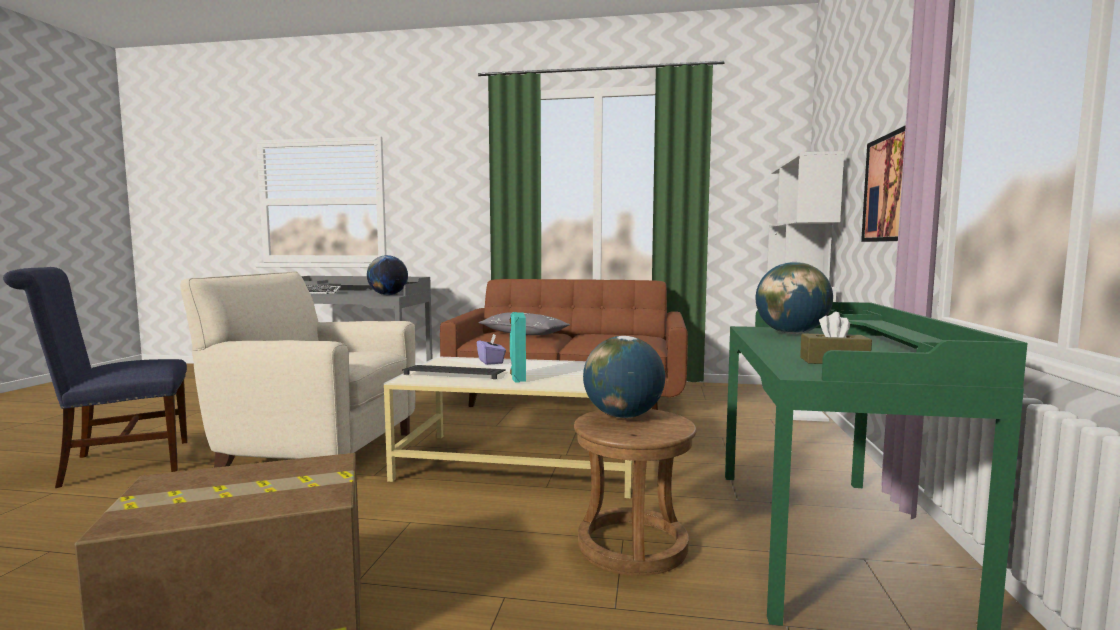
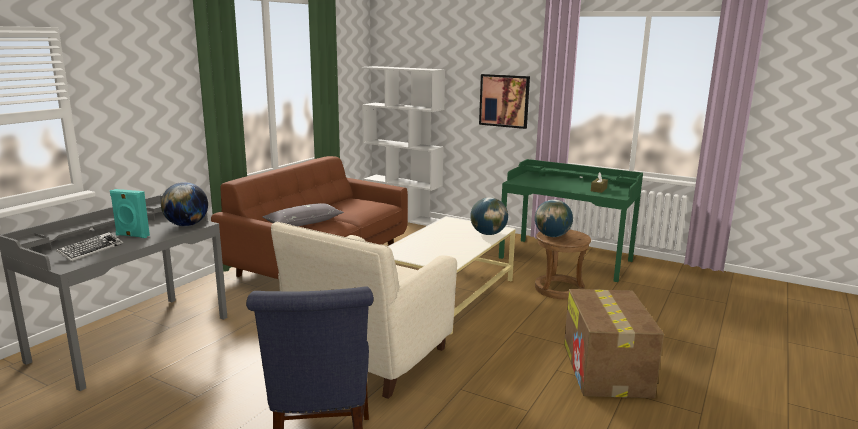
camera: 70 degrees left, 10 degrees up
keyboard [402,365,506,379] -> none
purple tissue box [477,334,506,365] -> none
turquoise speaker [510,312,526,382] -> turquoise speaker moved to [110,189,150,238]
globe [756,262,833,334] -> globe moved to [470,197,508,235]

